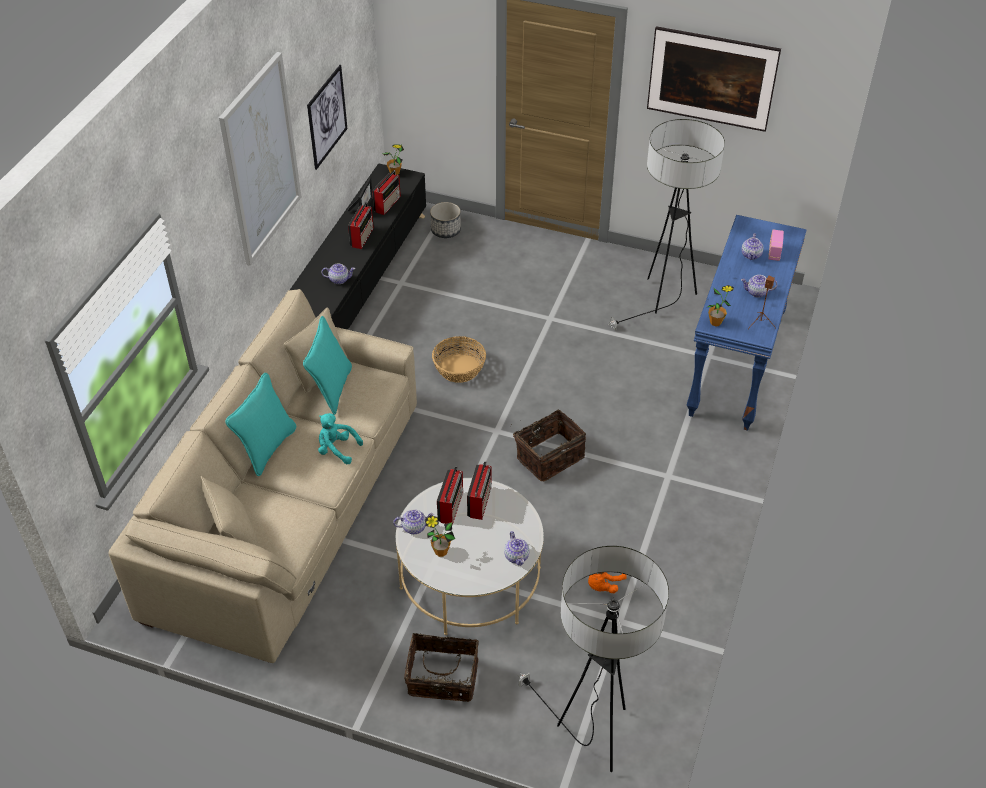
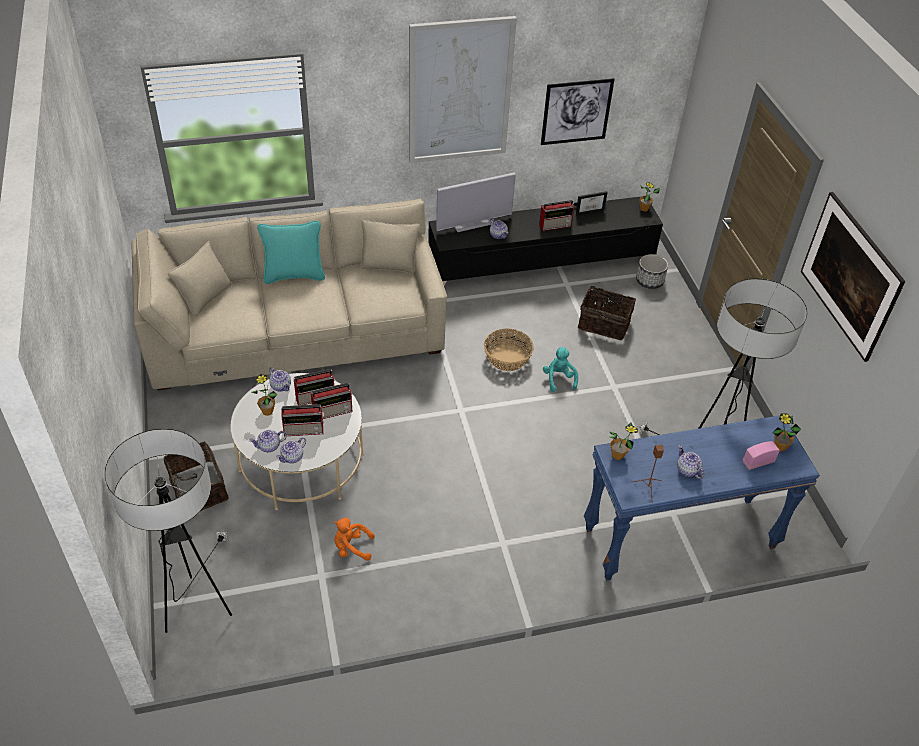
camera: 55 degrees right, 0 degrees up
turquoise pillow [303,316,352,415] -> none
turquoise plush toy [318,413,363,464] -> turquoise plush toy moved to [543,347,578,392]
radio [372,170,401,215] -> radio moved to [281,404,324,437]
basket [511,409,586,481] -> basket moved to [578,285,636,340]
teapot [742,233,763,260] -> teapot moved to [249,430,287,452]
none -> television [436,172,516,232]
none -> potted plant [772,413,801,452]

